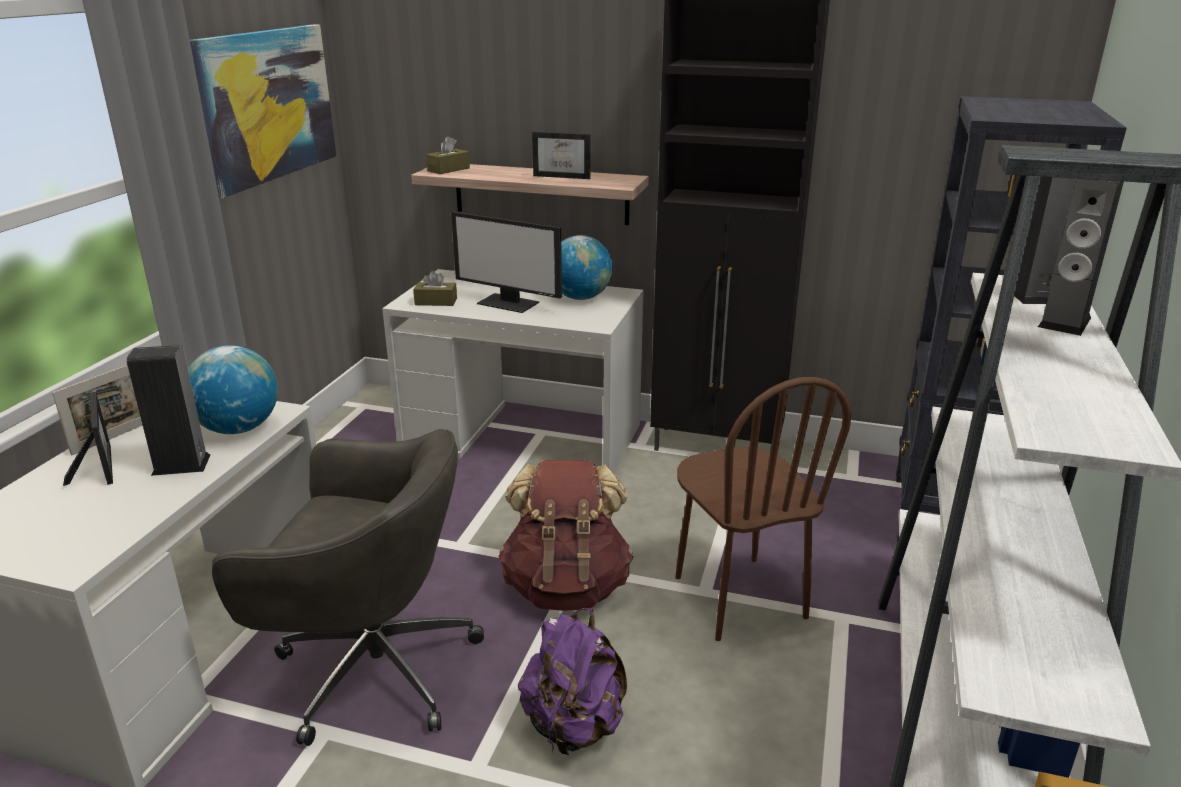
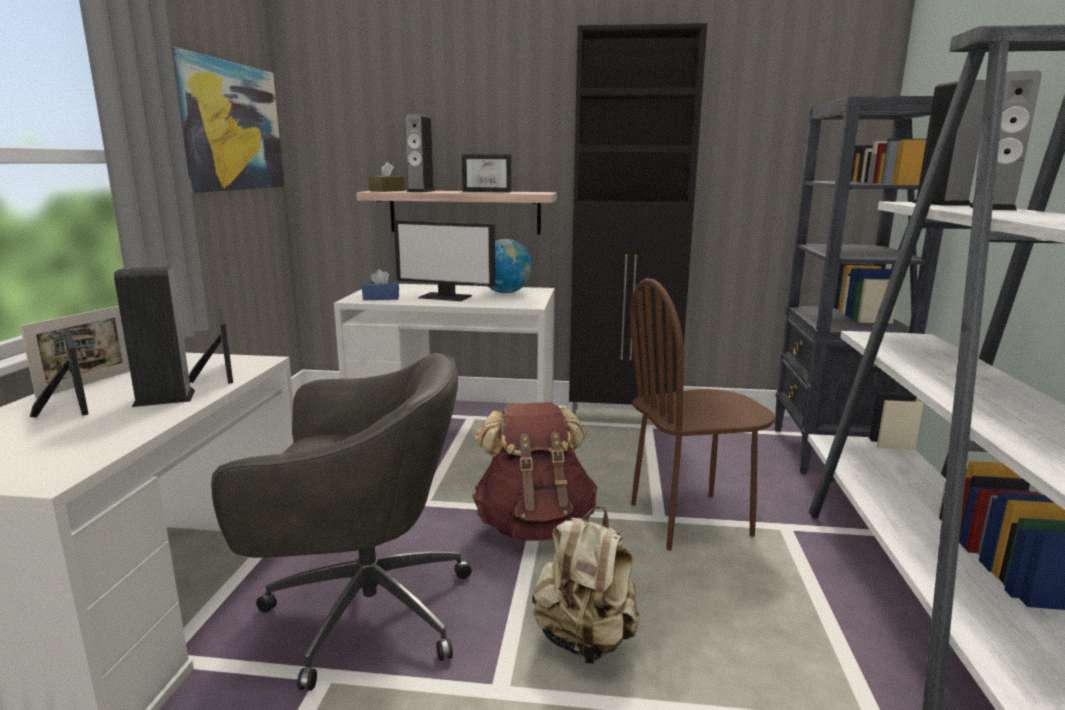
camera: 10 degrees left, 10 degrees down
globe [188,345,278,434] -> picture frame [189,308,233,384]
brown tissue box [413,271,457,306] -> blue tissue box [362,269,399,300]
purple backpack [518,608,627,755] -> beige backpack [532,506,640,664]
brown chair [675,377,851,641] -> brown chair turned 105 degrees clockwise [630,278,775,551]
none -> speaker [405,114,435,192]

